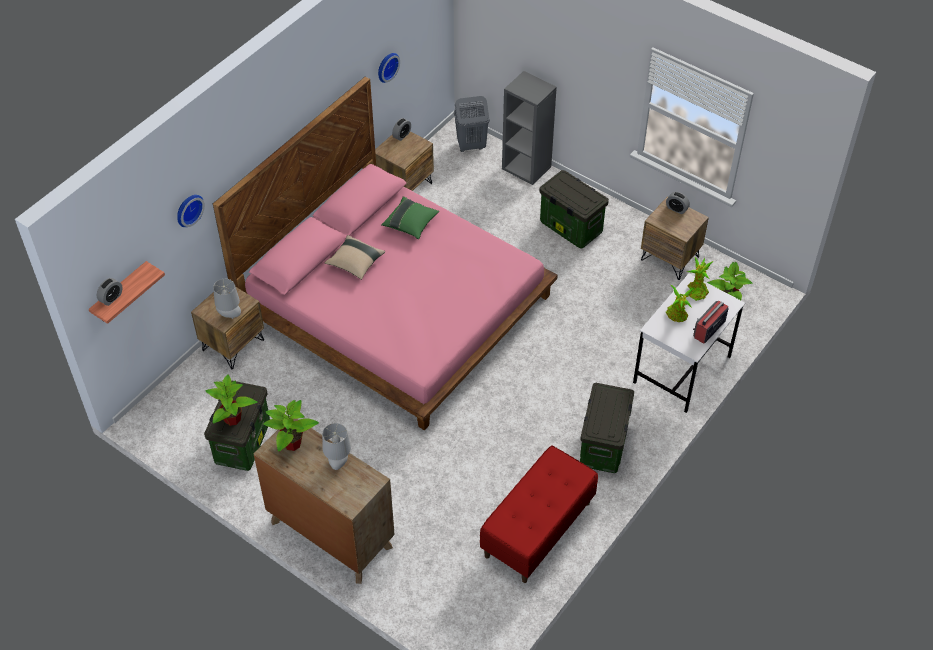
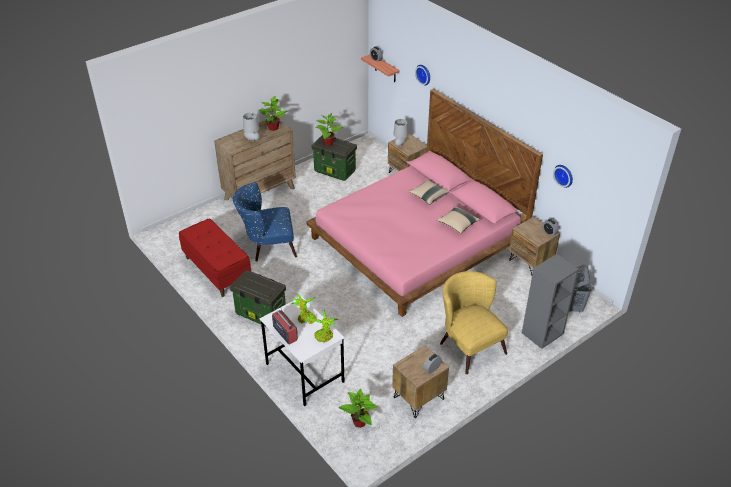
camera: 105 degrees right, 10 degrees down
green pillow [381,197,439,239] -> beige pillow [437,206,480,234]
storage box [539,170,609,249] -> yellow armchair [440,271,508,374]
none -> blue armchair [233,182,297,262]

